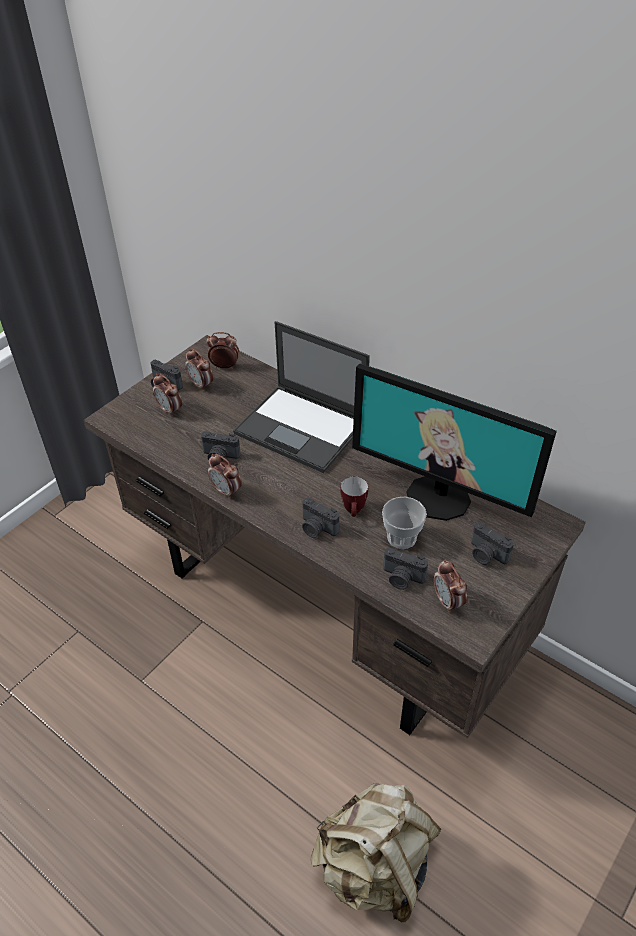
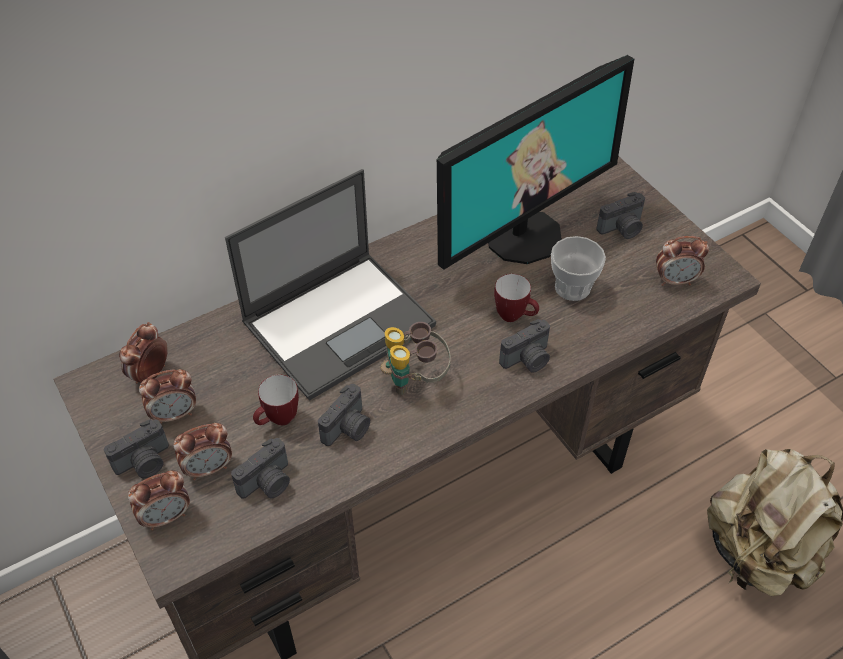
camera: 70 degrees left, 5 degrees up
alarm clock [208,454,242,499] -> alarm clock moved to [128,470,190,530]
camera [383,548,428,590] -> camera moved to [231,438,290,499]
none -> mug [253,375,299,425]
none -> binoculars [380,322,451,395]

